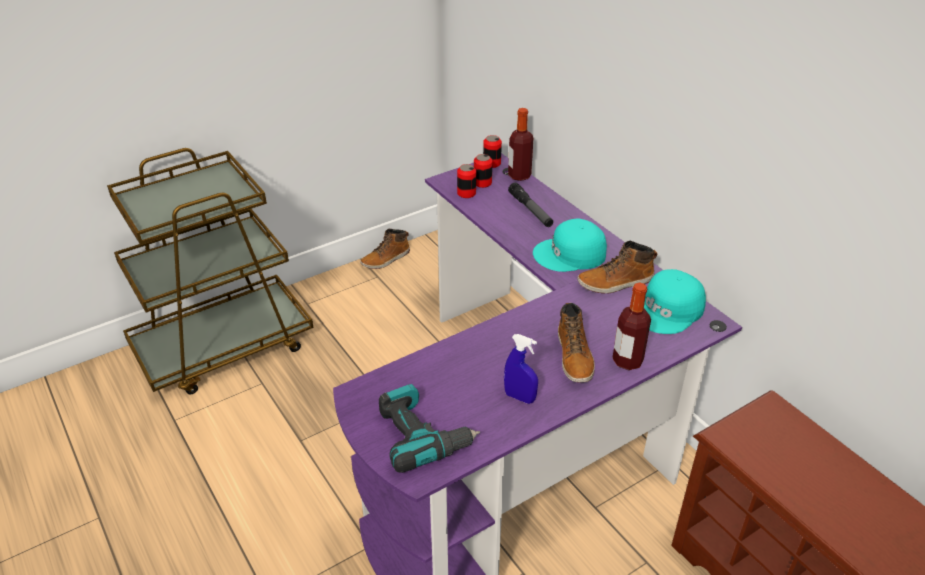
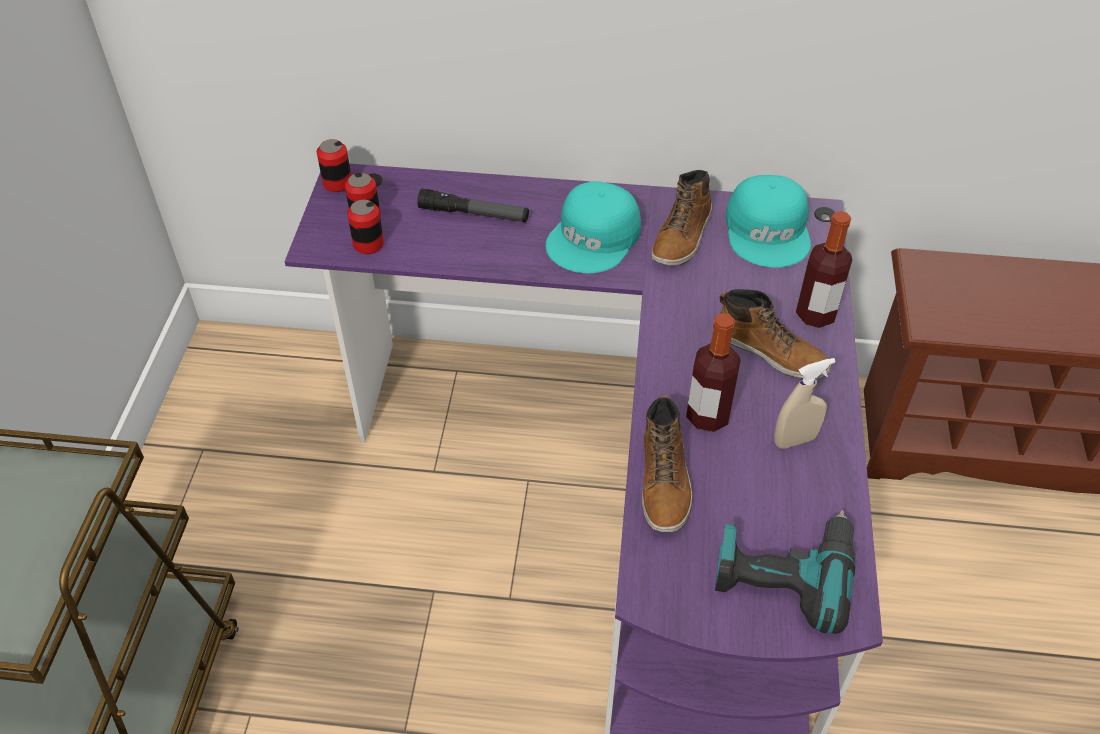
camera: 50 degrees left, 10 degrees up
boot [360,229,410,269] -> boot moved to [642,396,692,532]
blue spray bottle [504,334,538,404] -> beige spray bottle [774,358,836,449]
bottle [508,108,533,181] -> bottle moved to [686,313,741,432]

